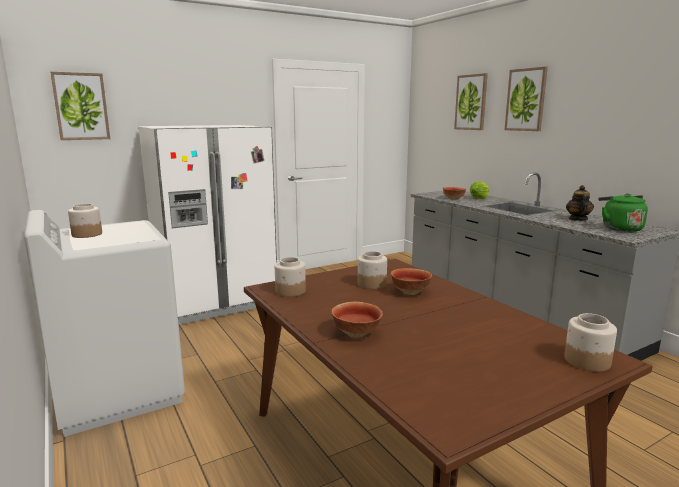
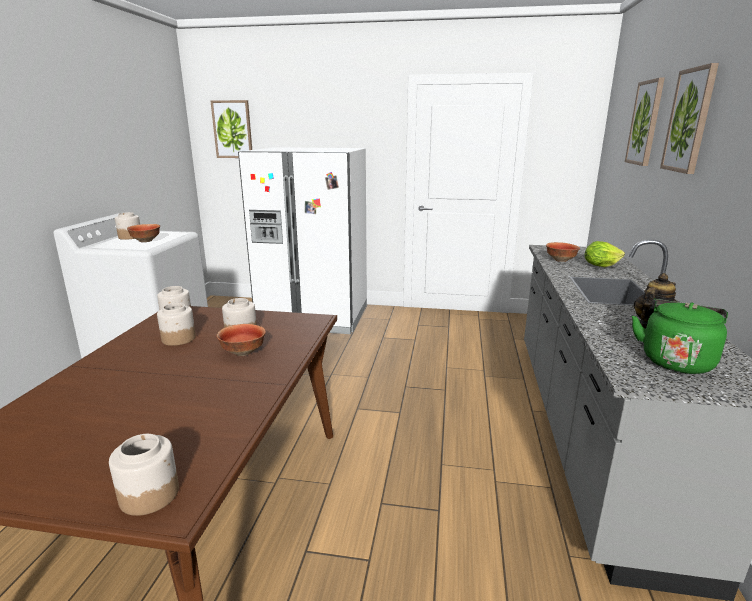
camera: 40 degrees right, 5 degrees up
bowl [331,302,383,338] -> bowl moved to [127,224,160,242]
none -> jar [157,303,196,346]

